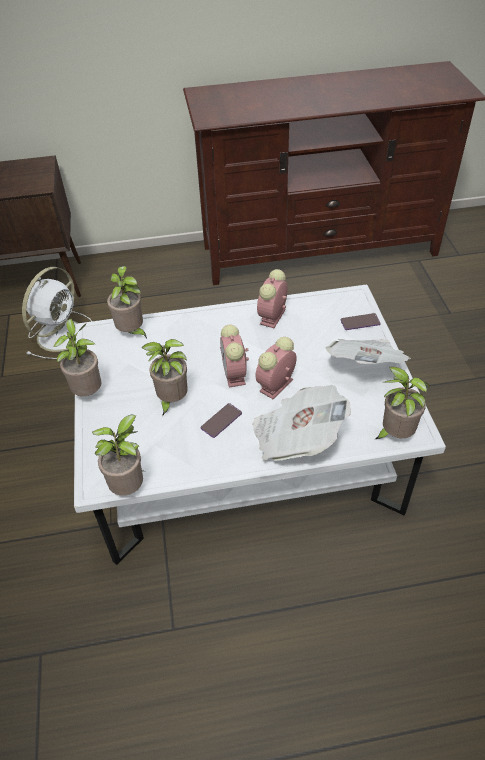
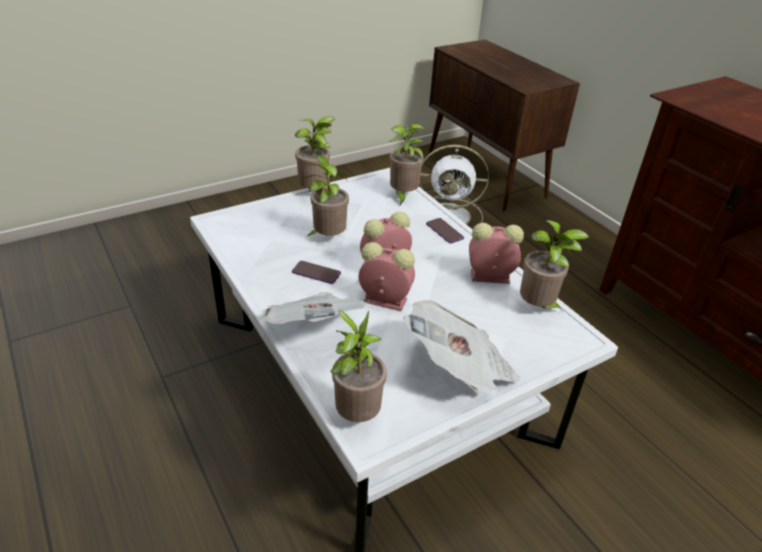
camera: 65 degrees right, 10 degrees down
potted plant [92,414,143,496] -> potted plant moved to [520,220,589,311]
phone [340,313,381,330] -> phone moved to [426,218,464,243]

